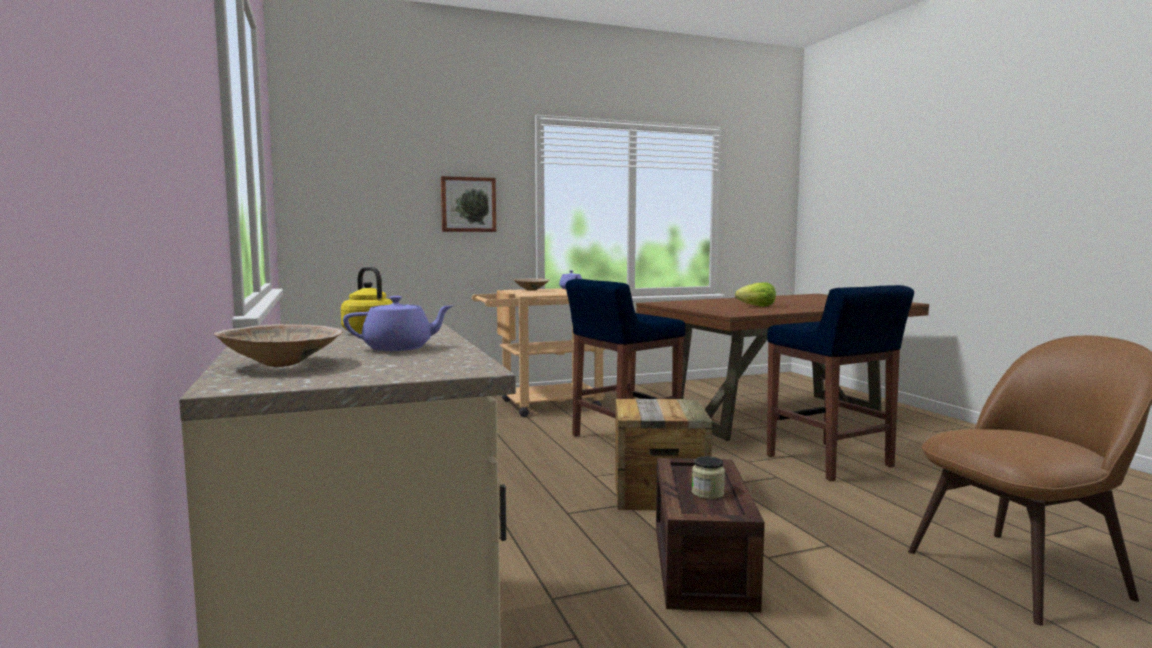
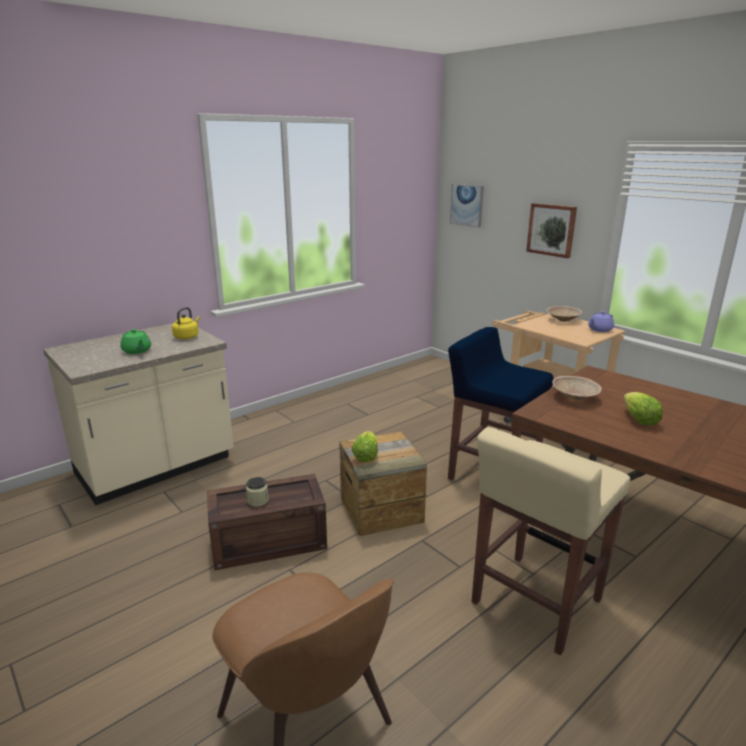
camera: 70 degrees right, 15 degrees up
beige bowl [214,324,343,367] -> beige bowl moved to [552,376,602,400]
purple teapot [343,296,454,351] -> green teapot [120,329,151,354]
blue stool [767,285,914,481] -> beige stool [472,427,630,655]
none -> lettuce [352,431,378,462]
none -> picture [450,184,484,227]

